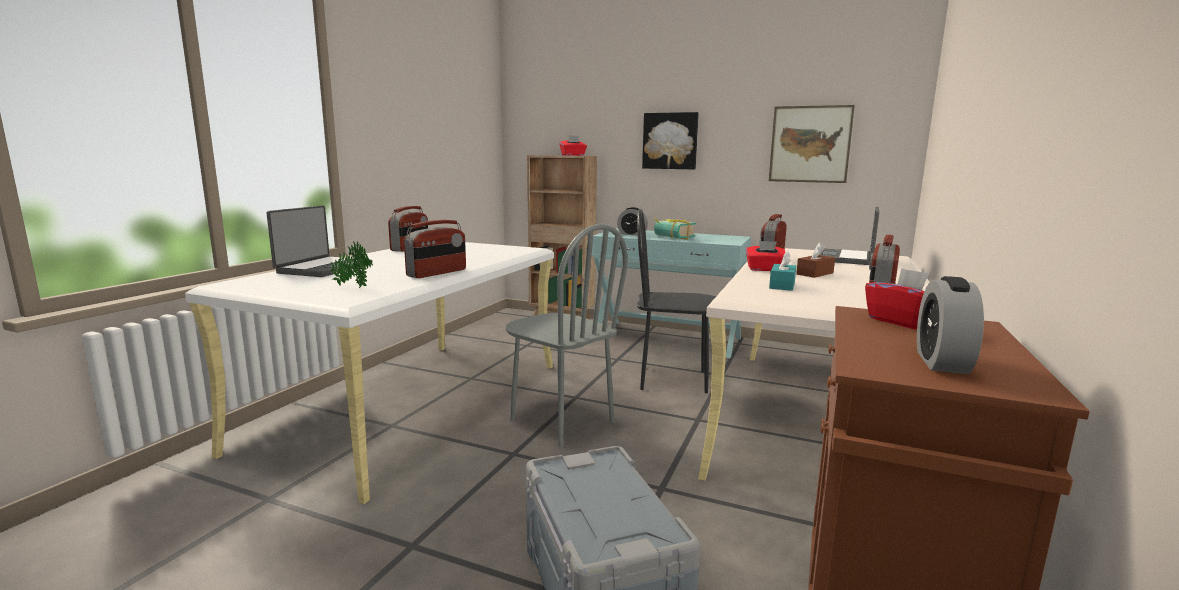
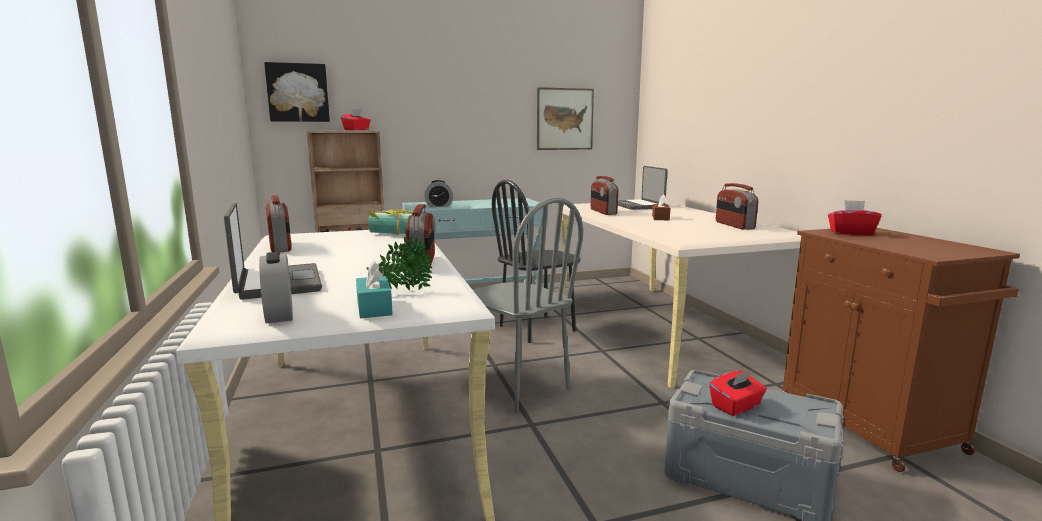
camera: 40 degrees left, 0 degrees up
grey chair [506,224,628,447] -> grey chair turned 45 degrees clockwise [473,197,583,412]
picture [642,112,699,170] -> picture moved to [264,62,330,122]
book [654,217,696,240] -> book moved to [368,209,413,235]
red tissue box [746,241,786,271] -> red tissue box moved to [709,370,767,416]
turquoise tissue box [769,251,796,291] -> turquoise tissue box moved to [356,260,393,318]
alarm clock [917,276,984,374] -> alarm clock moved to [259,252,293,324]

